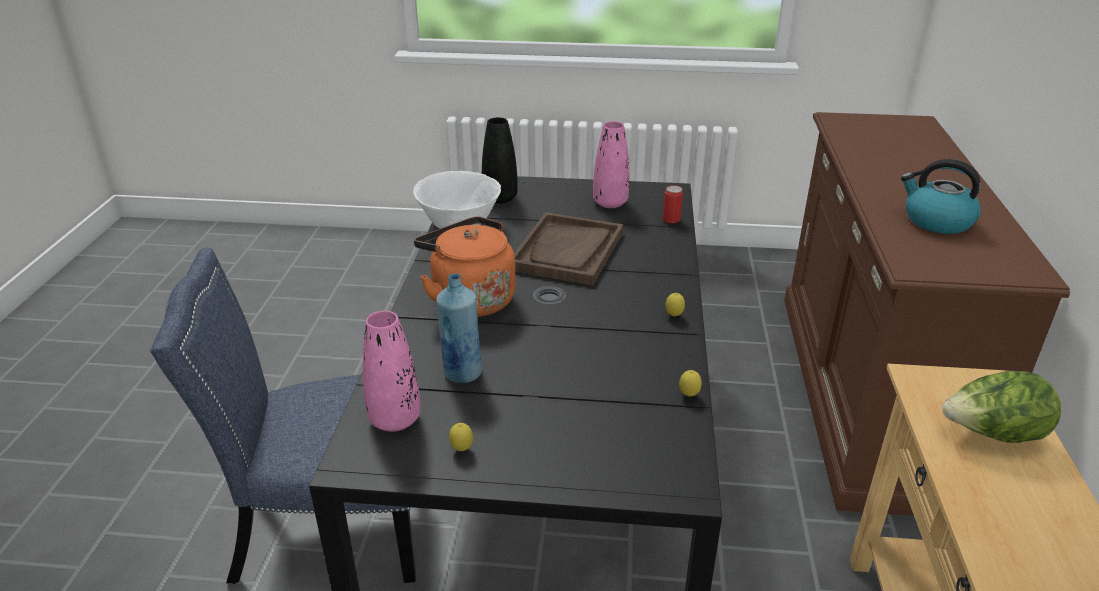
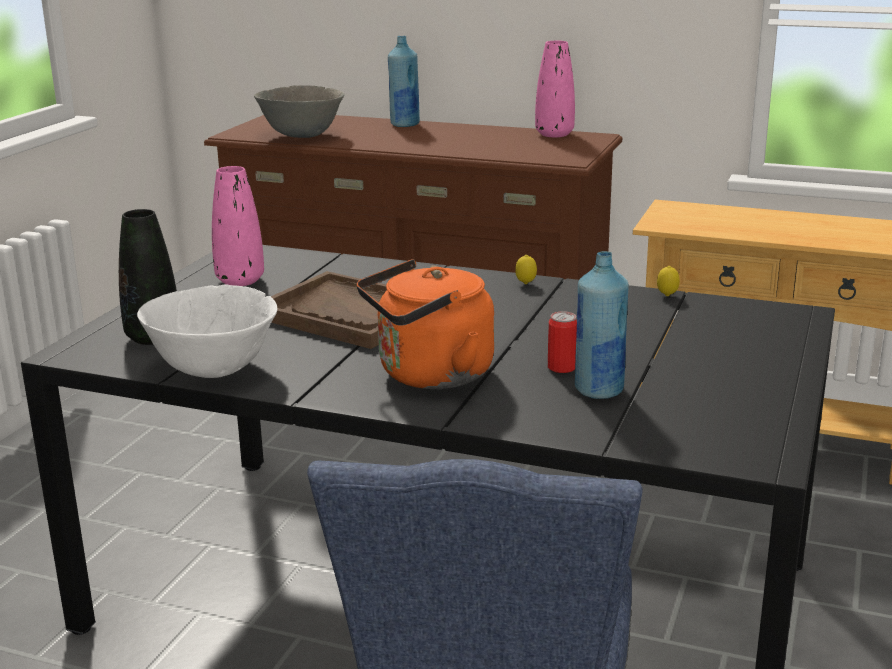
camera: 75 degrees left, 10 degrees down
pink vase [363,311,421,432] -> pink vase moved to [535,41,575,137]
lemon [449,423,473,451] -> none
can [663,185,683,224] -> can moved to [548,312,577,373]
kettle [901,159,981,234] -> none
lettuce [942,371,1061,443] -> none
none -> grey bowl [254,85,345,138]
none -> blue bottle [388,36,420,127]

